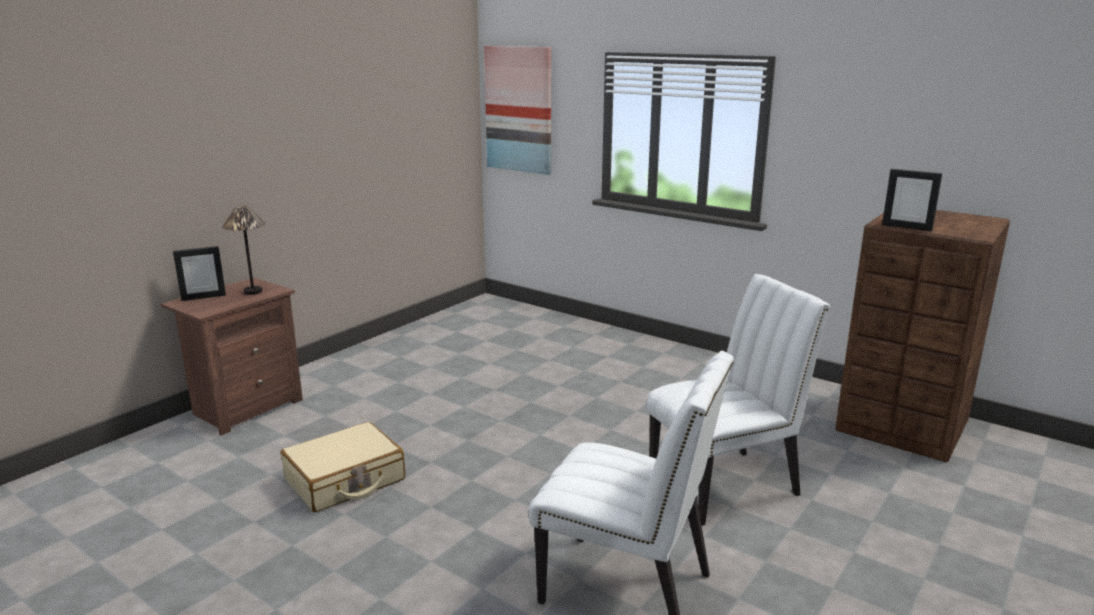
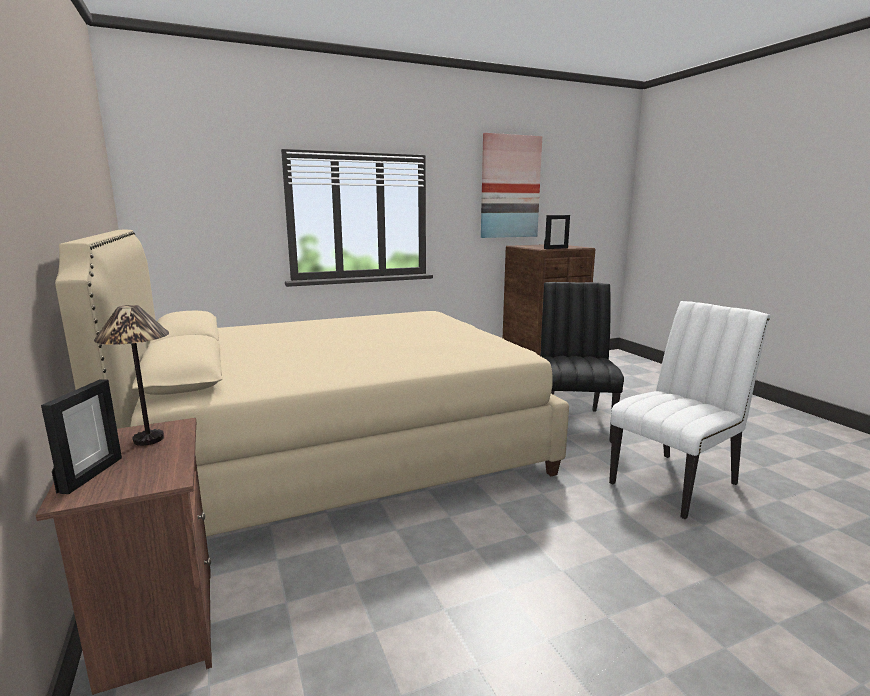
camera: 60 degrees left, 5 degrees down
beige suitcase [280,422,405,512] -> none
picture [484,46,551,175] -> picture moved to [481,133,542,238]
white chair [646,274,830,526] -> black chair [541,282,624,443]
none -> beige bed [55,230,569,537]

